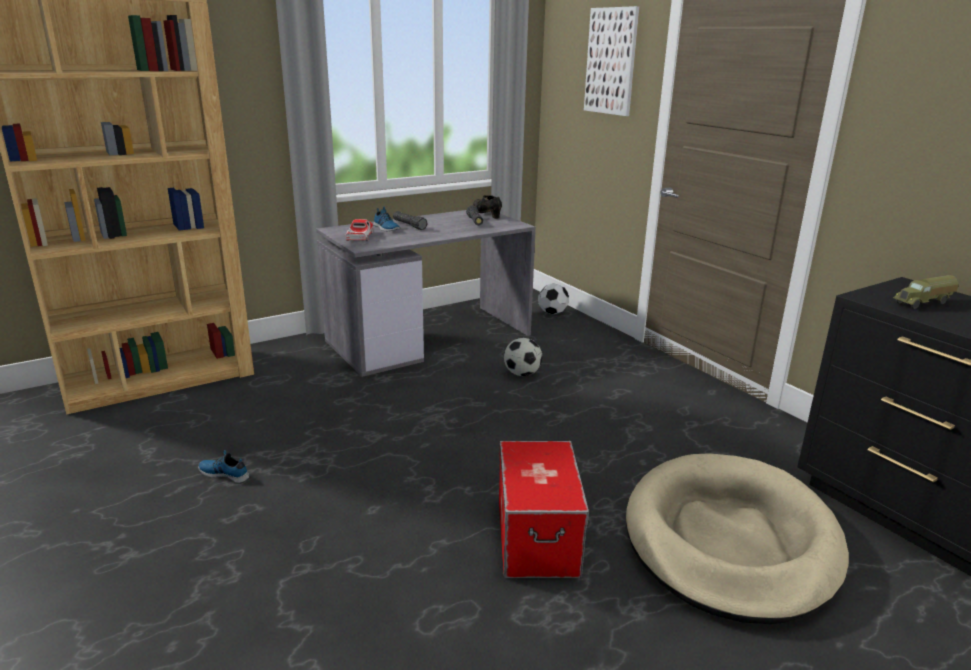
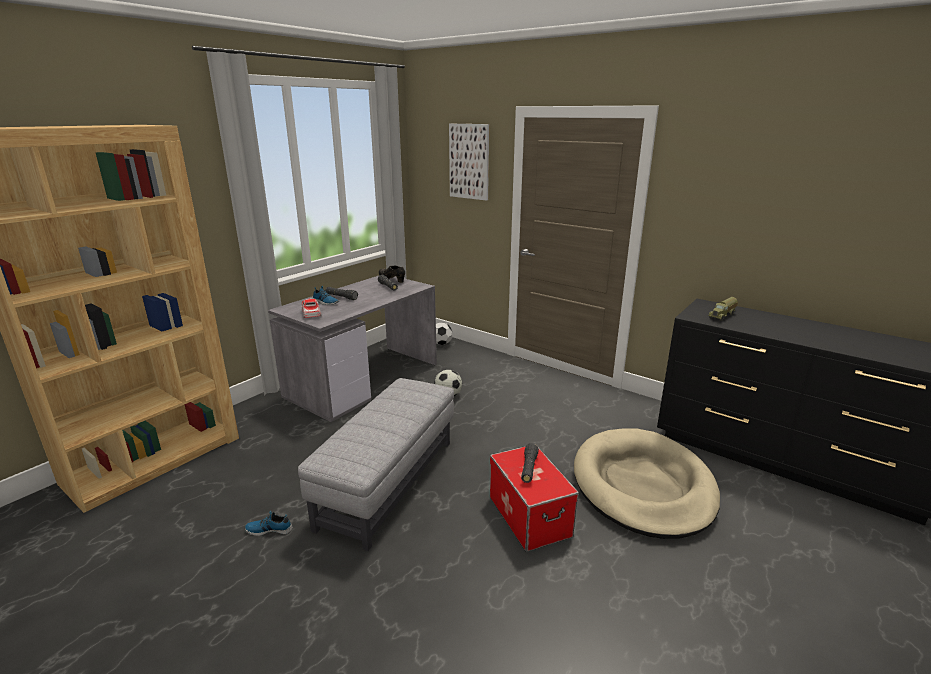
camera: 20 degrees left, 0 degrees up
none -> grey ottoman [298,378,454,551]
none -> black flashlight [521,443,539,483]

